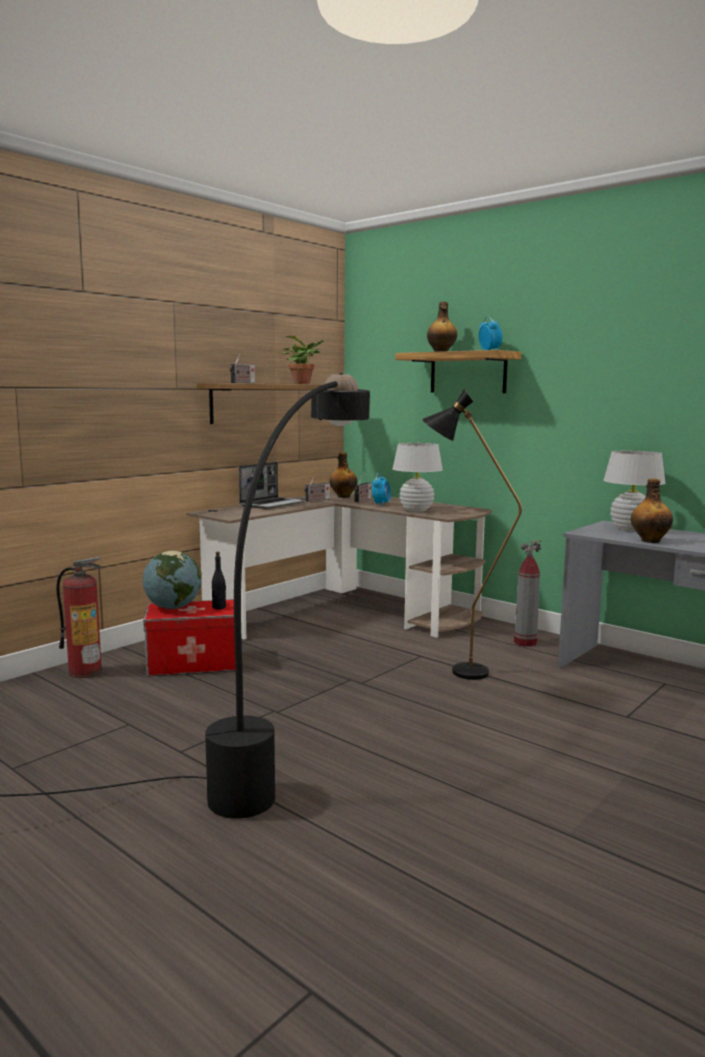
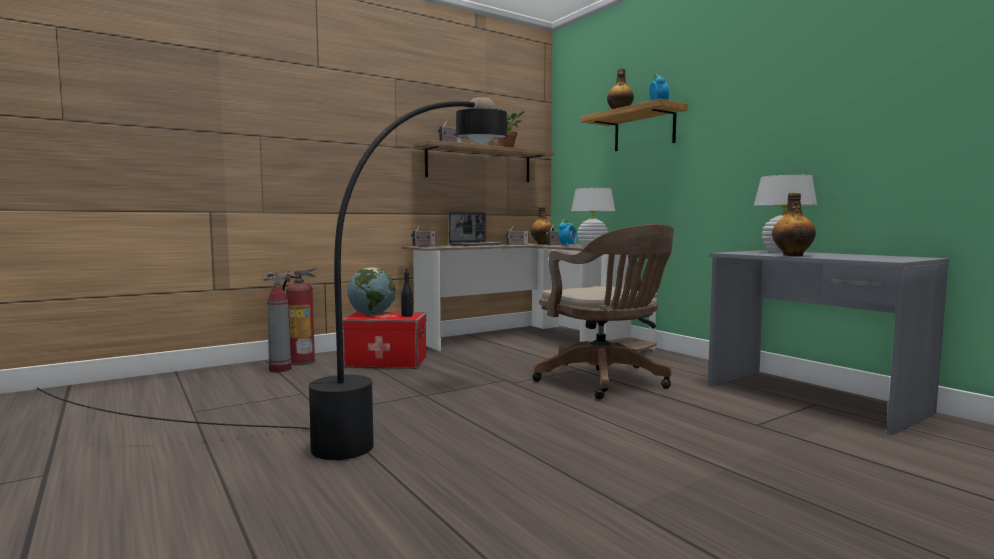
camera: 15 degrees right, 5 degrees down
black floor lamp [422,389,522,680] -> brown office chair [532,224,674,399]
fire extinguisher [514,540,541,647] -> fire extinguisher moved to [263,271,292,372]
none -> radio [411,223,435,246]

